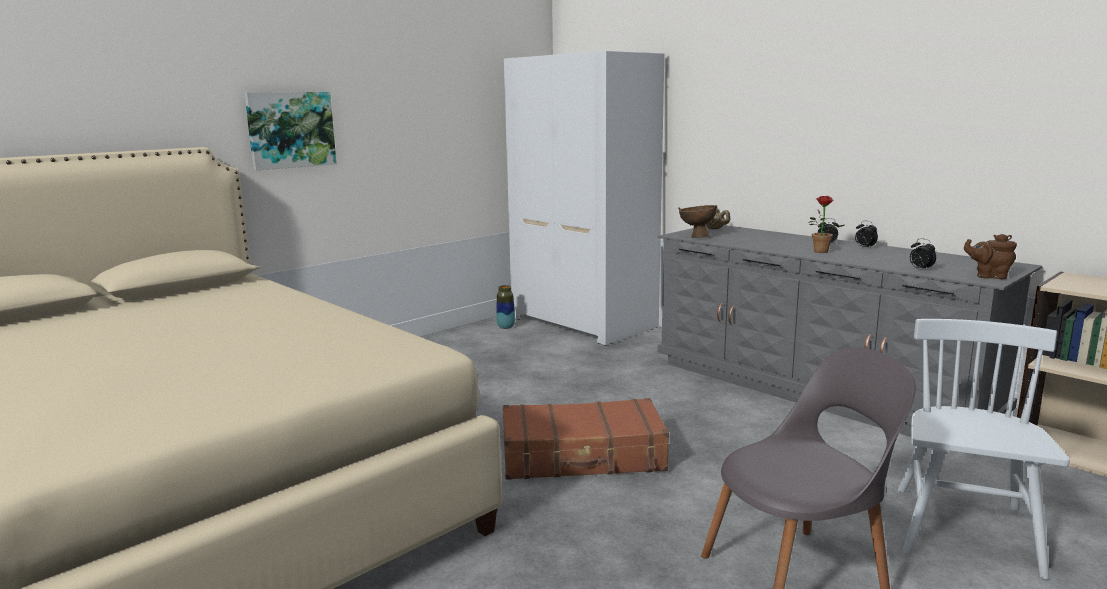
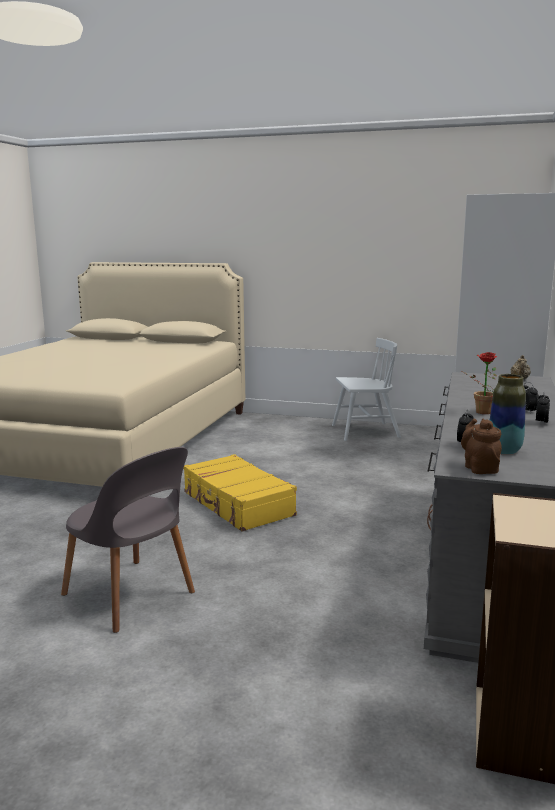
camera: 60 degrees right, 0 degrees up
picture [244,92,337,170] -> none
vase [496,285,515,329] -> vase moved to [489,374,526,455]
brown suitcase [503,398,669,480] -> yellow suitcase [183,454,297,532]
brown bowl [678,205,717,238] -> none
white chair [898,319,1070,580] -> white chair moved to [332,338,401,441]

